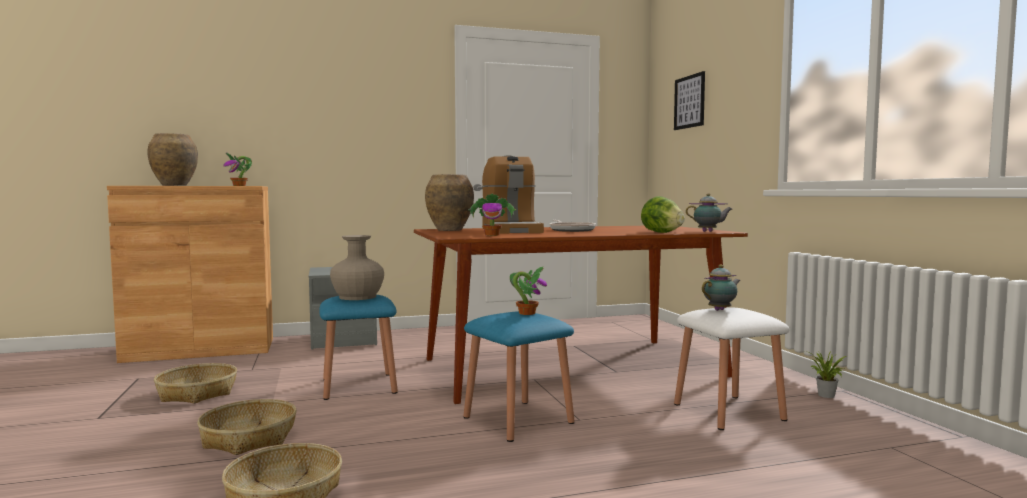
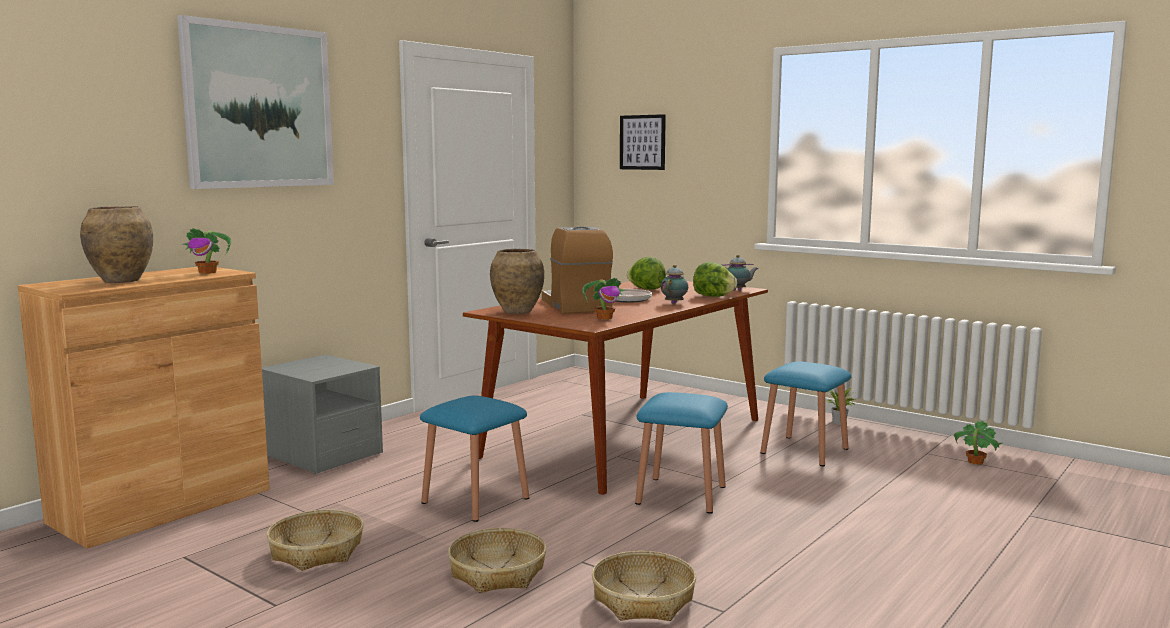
camera: 35 degrees left, 5 degrees up
beige vase [330,235,384,300] -> none
coffee machine [482,155,544,234] -> coffee machine turned 150 degrees counterclockwise [542,226,613,314]
potted plant [510,267,547,315] -> potted plant moved to [954,421,1002,465]
white stool [674,308,789,430] -> blue stool [760,361,852,466]
teapot [702,265,740,311] -> teapot moved to [661,265,688,304]
none -> picture [177,15,334,189]
none -> lettuce [626,257,666,290]

